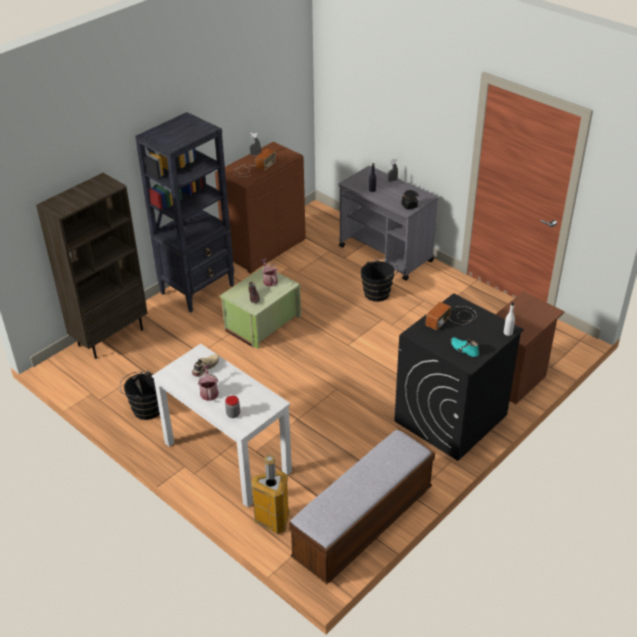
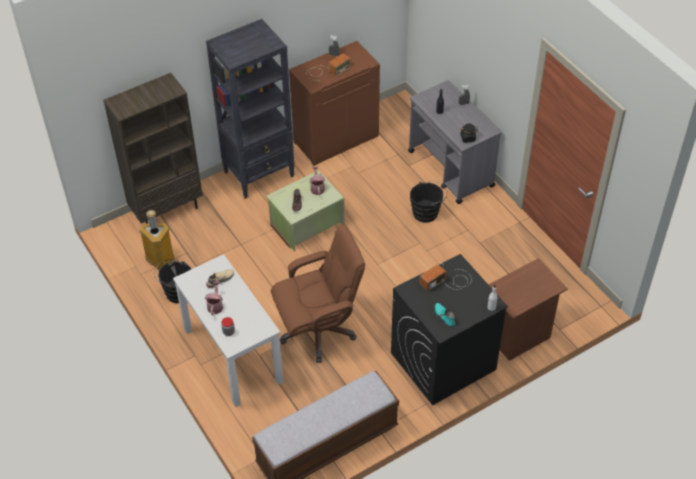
camera: 15 degrees right, 10 degrees up
trash can [251,455,290,534] -> trash can moved to [139,210,174,271]
none -> brown office chair [271,224,365,363]

